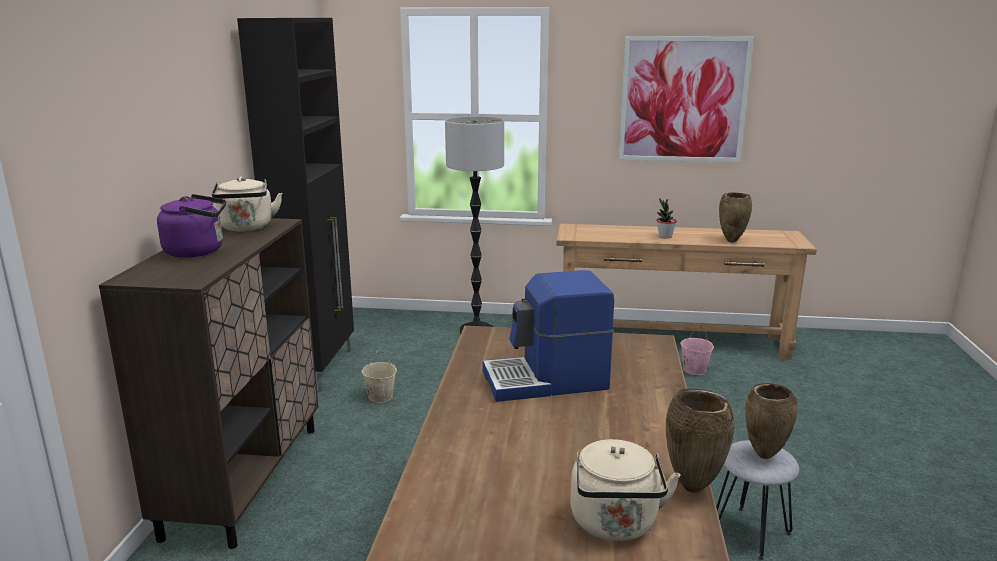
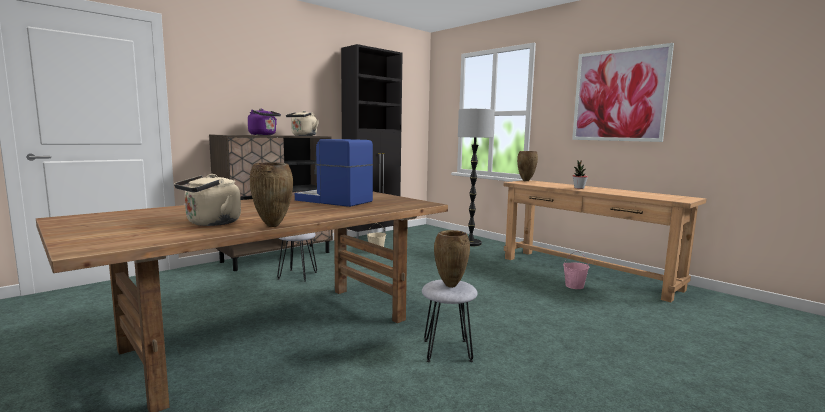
camera: 40 degrees right, 10 degrees down
brown vase [719,192,752,242] -> brown vase moved to [517,151,538,181]
none -> grey stool [277,233,317,282]

